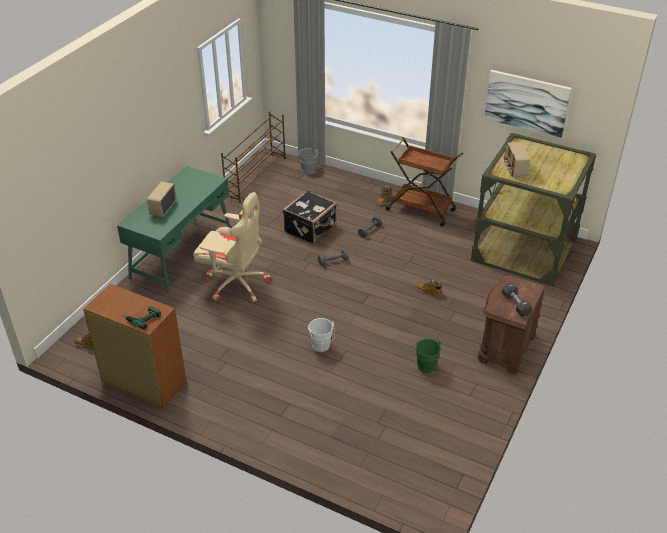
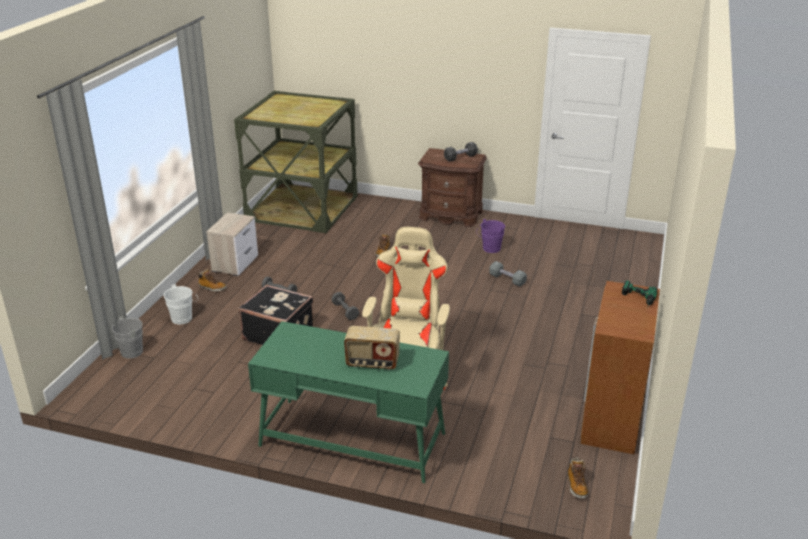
camera: 100 degrees left, 10 degrees down
brown shoe rack [221,111,286,203] -> none
white bucket [308,318,335,352] -> white bucket moved to [164,284,198,324]
brown cart [384,137,463,227] -> nightstand [206,212,258,276]
green bucket [412,339,441,373] -> purple bucket [476,219,505,253]
picture [484,70,572,138] -> none
radio [504,142,530,177] -> none
none -> grey dumbbell [489,261,527,286]

